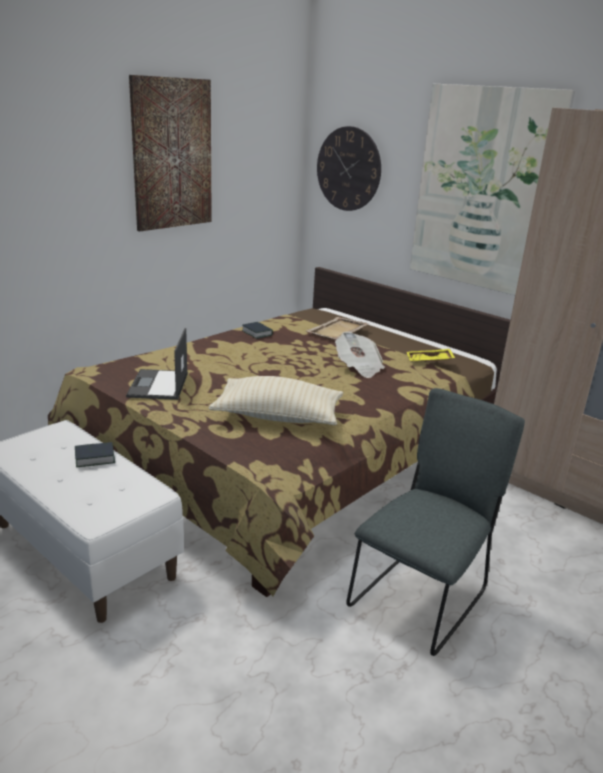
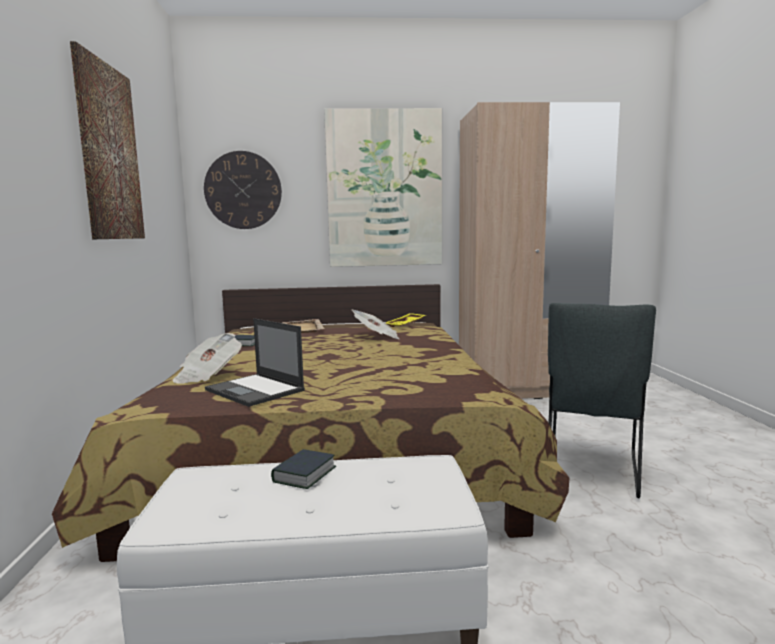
camera: 45 degrees left, 15 degrees down
beige pillow [209,376,343,425] -> none
grey chair [346,388,525,656] -> grey chair turned 150 degrees counterclockwise [548,303,656,498]
none -> newspaper [172,333,242,384]

